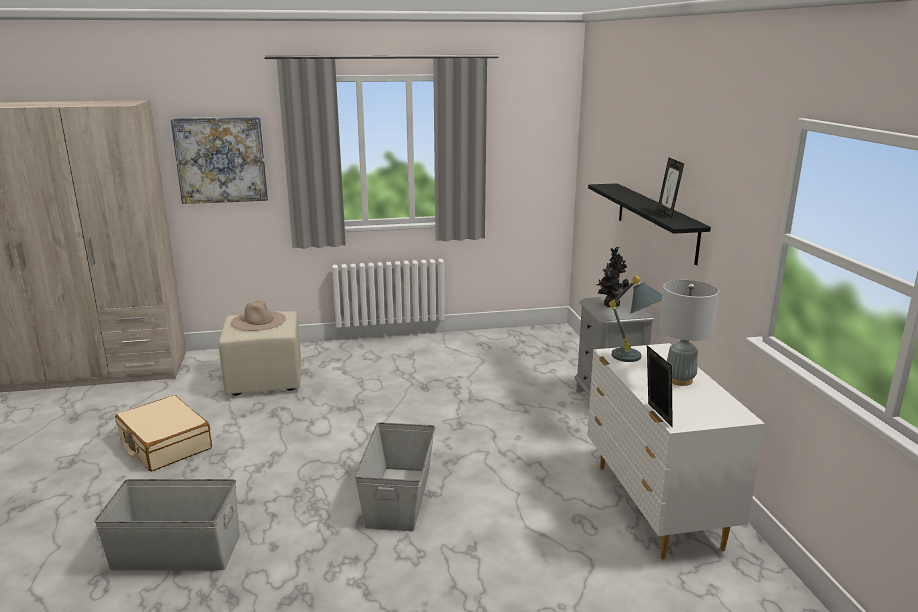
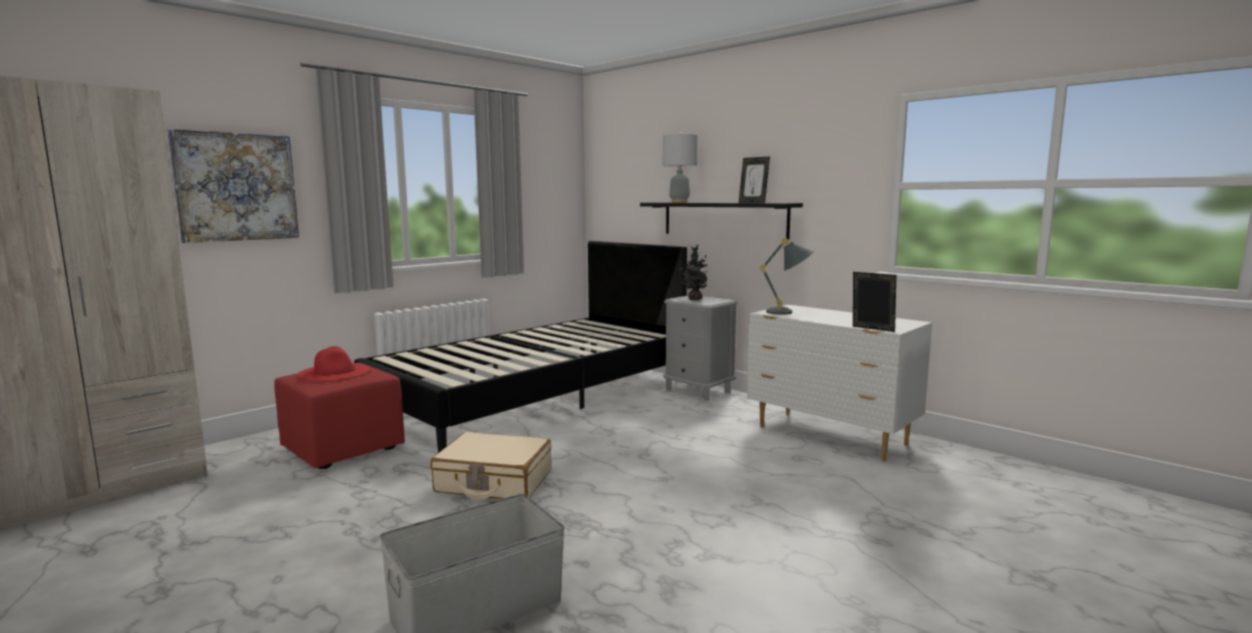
camera: 35 degrees left, 10 degrees down
beige suitcase [115,395,212,472] -> beige suitcase moved to [430,432,552,500]
beige ottoman [219,311,301,396] -> red ottoman [275,363,405,469]
beige hat [231,300,286,331] -> red hat [297,346,370,381]
grey storage box [354,422,435,531] -> none
grey table lamp [659,280,719,386] -> grey table lamp moved to [663,132,698,203]
none -> black bed [354,241,687,453]

